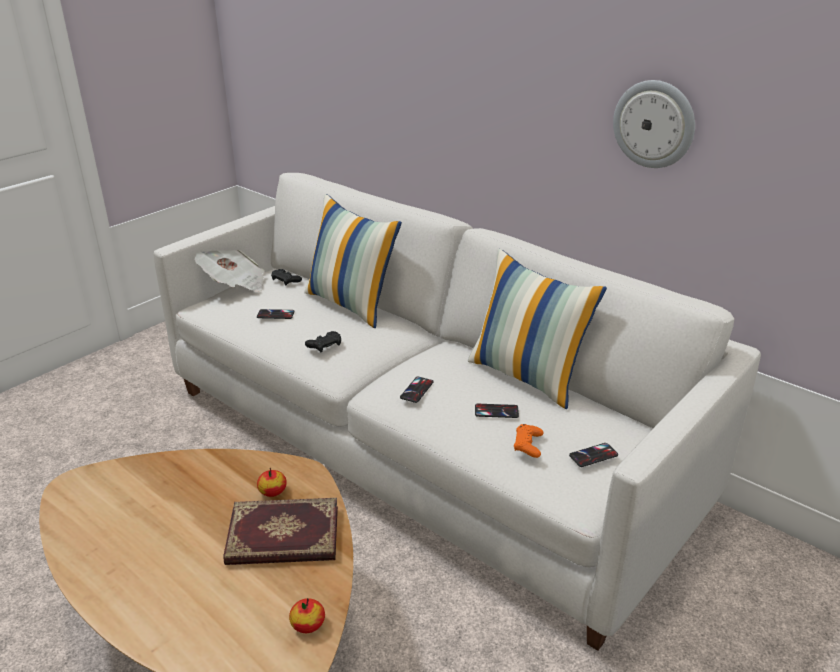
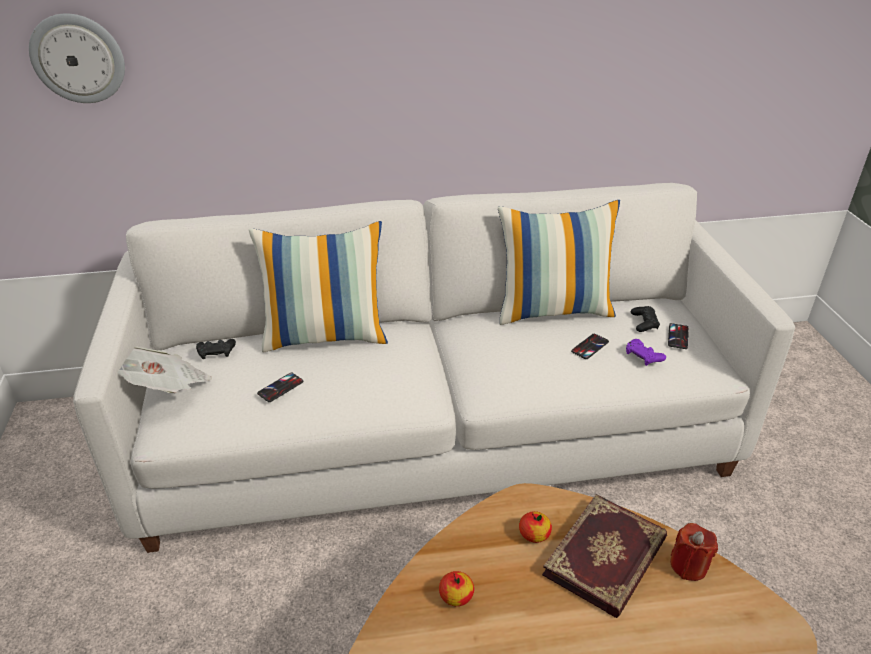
camera: 50 degrees left, 5 degrees up
apple [289,598,325,633] -> apple moved to [439,571,474,606]
black game controller [305,331,341,352] -> black game controller moved to [631,306,660,332]
phone [400,377,434,403] -> none
orange game controller [514,424,543,458] -> purple game controller [626,339,666,366]
wall clock [613,80,695,168] -> wall clock moved to [29,14,125,103]
none -> red candle [670,523,718,581]

